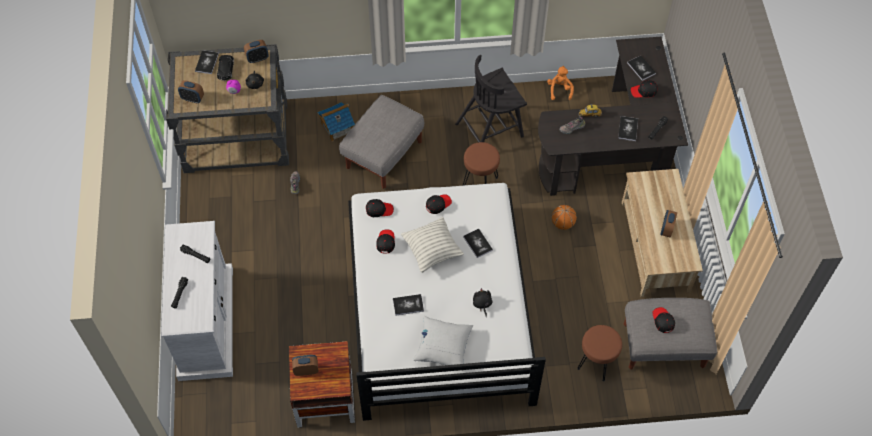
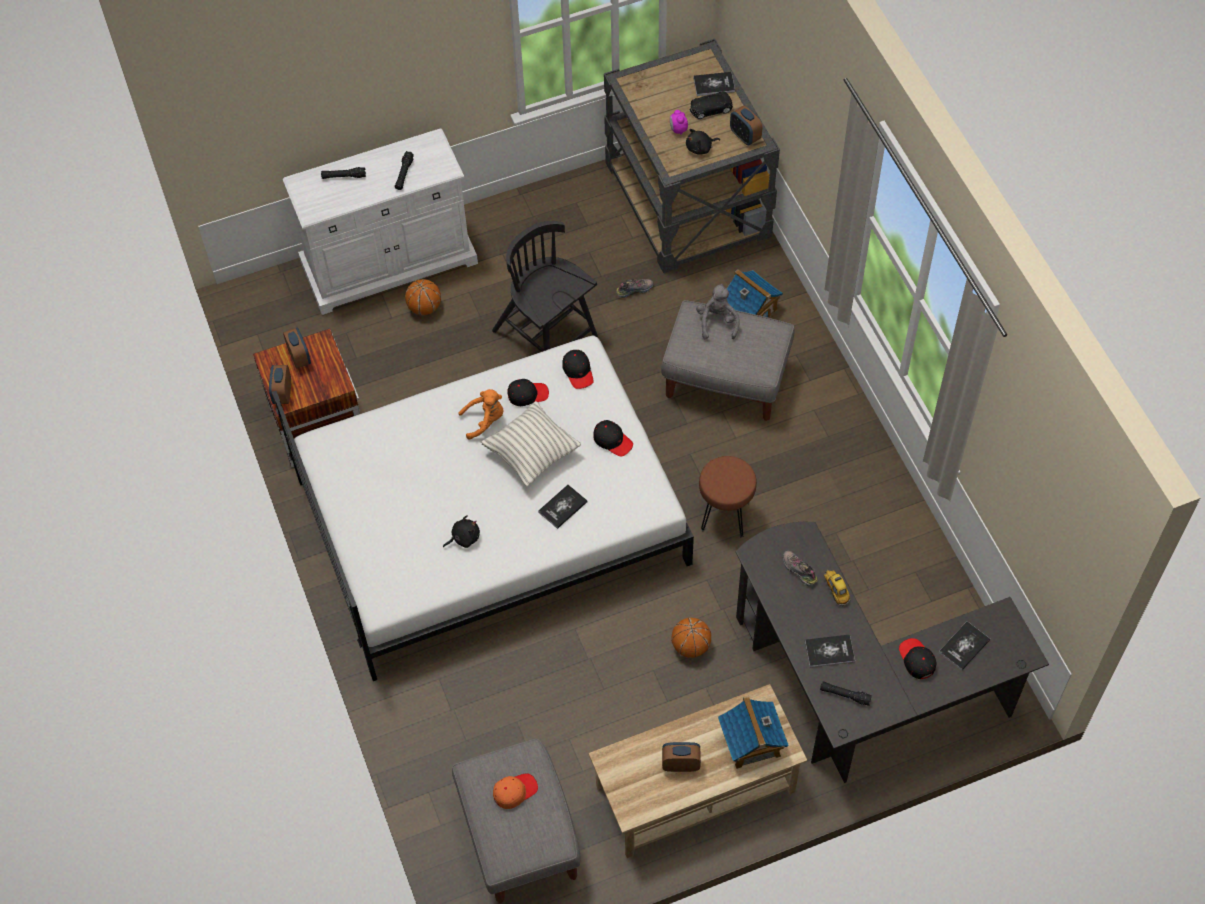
camera: 75 degrees right, 0 degrees up
alarm clock [178,80,204,103] -> alarm clock moved to [269,365,291,404]
book [393,294,424,316] -> none
grey pillow [413,316,473,365] -> none
black chair [455,55,527,142] -> black chair moved to [492,221,599,352]
orange plush toy [547,66,574,100] -> orange plush toy moved to [458,389,504,439]
brown stool [577,325,622,382] -> none
black cap [652,307,675,333] -> orange cap [493,773,538,809]
none -> basketball [405,279,441,315]
none -> grey plush toy [696,283,739,340]
none -> toy house [718,696,789,769]

